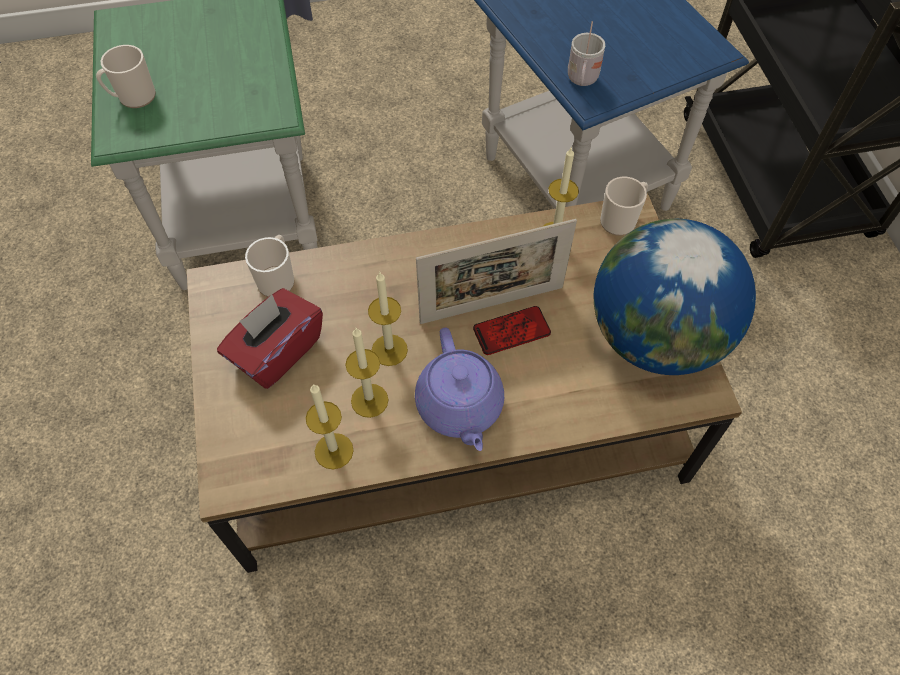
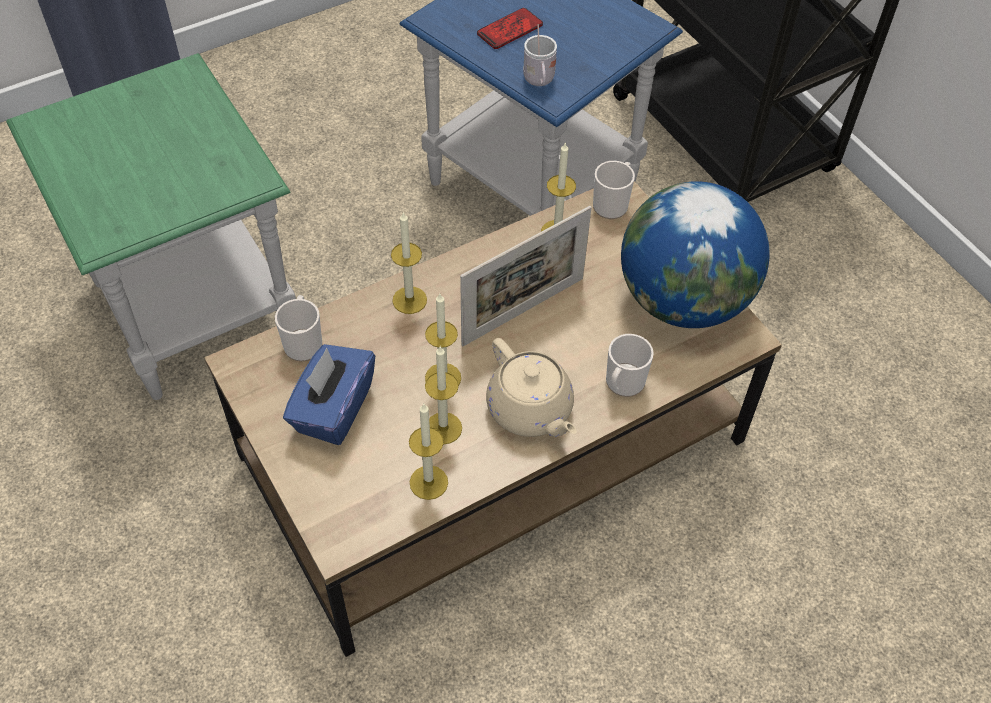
camera: 20 degrees left, 5 degrees down
mug [96,45,156,108] -> mug moved to [606,334,654,397]
red tissue box [217,288,323,389] -> blue tissue box [283,344,375,445]
purple teapot [415,328,504,451] -> beige teapot [486,338,577,437]
phone [473,306,551,355] -> phone moved to [477,8,543,49]
none -> candle [391,211,427,314]

